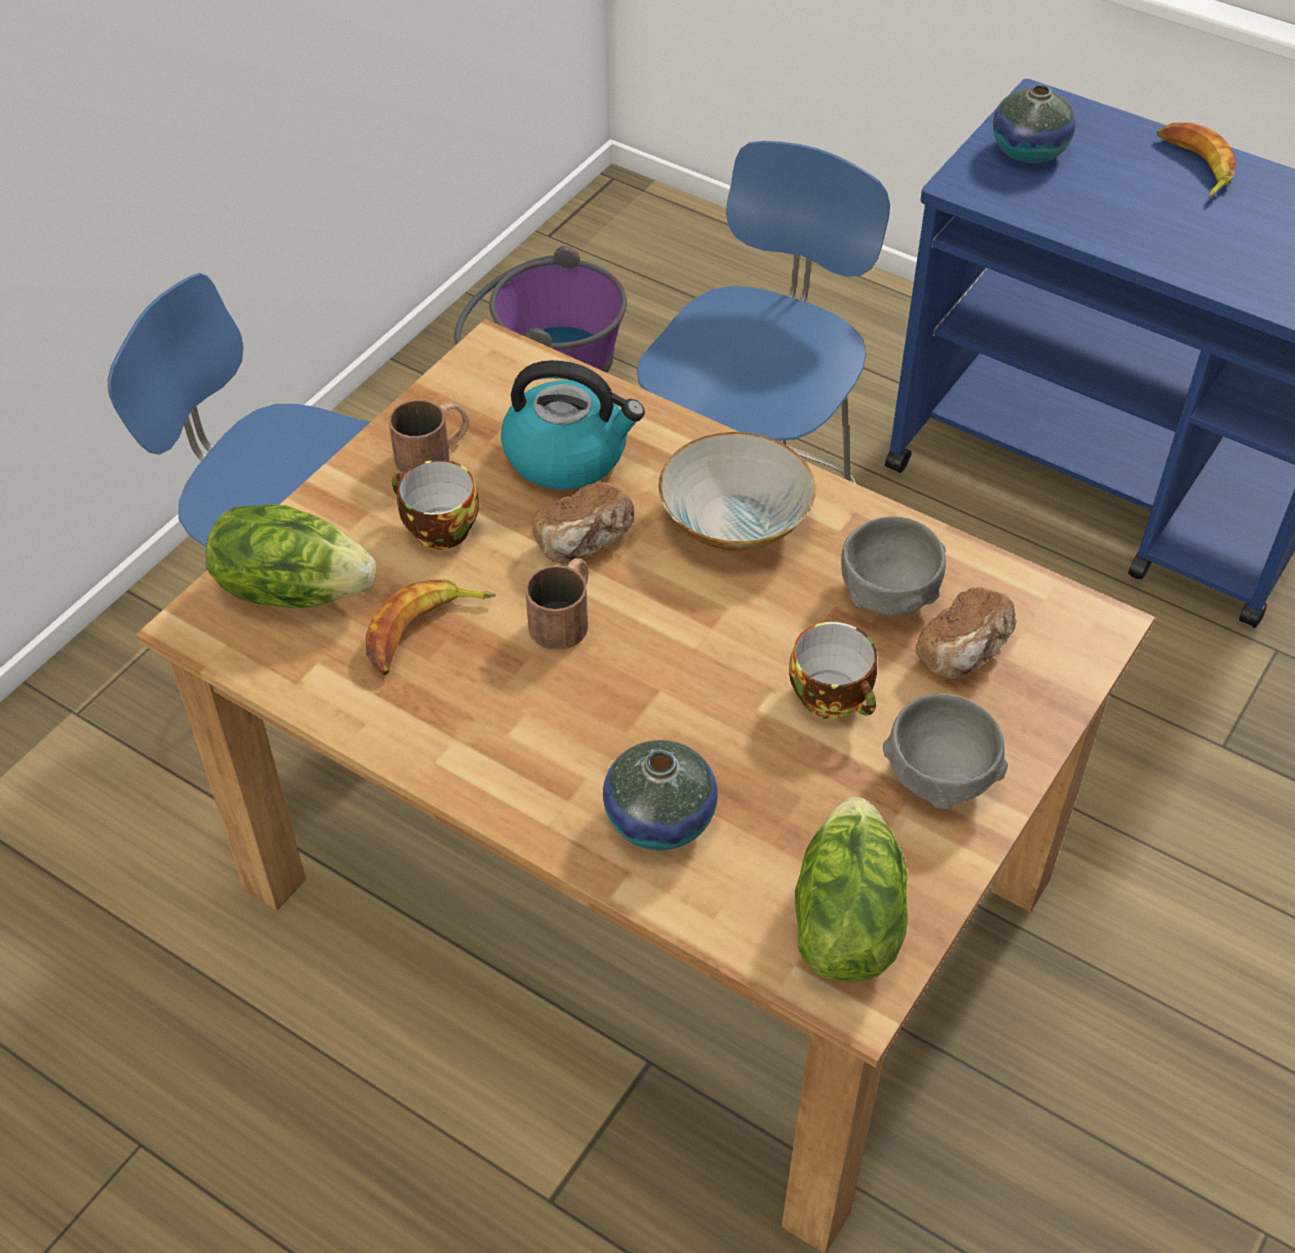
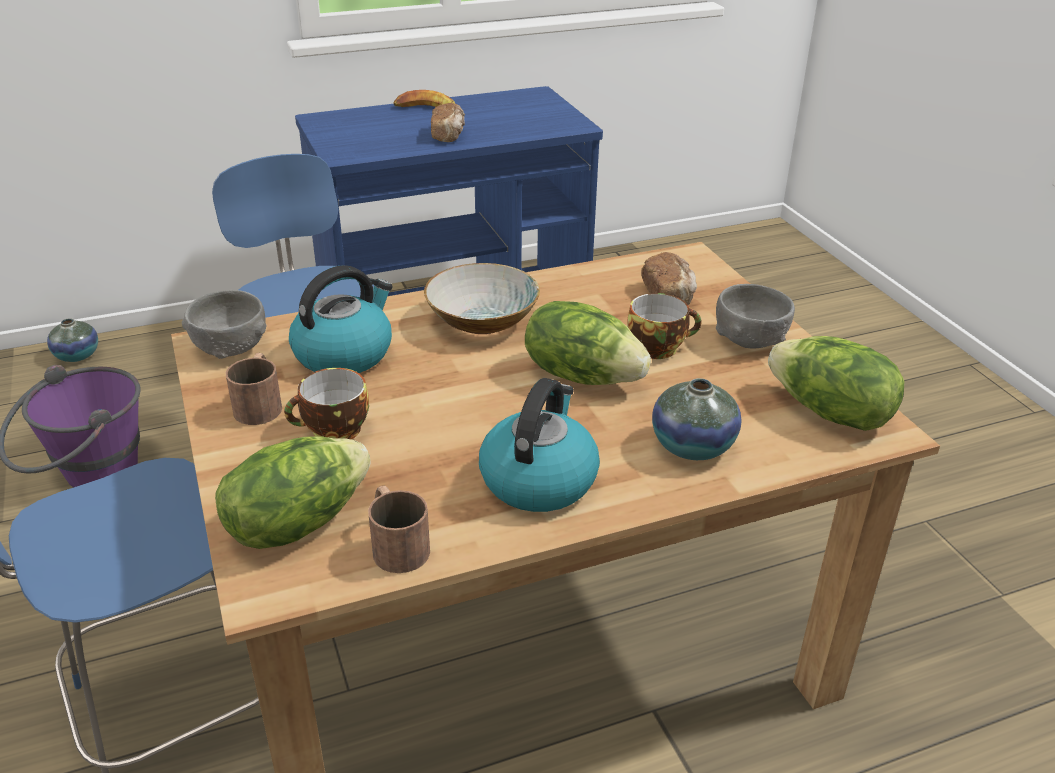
camera: 55 degrees left, 15 degrees down
banana [366,579,496,675] -> none
brown mug [525,558,589,650] -> brown mug moved to [368,486,430,573]
bread [532,481,634,564] -> bread moved to [431,103,465,142]
grey bowl [841,516,946,616] -> grey bowl moved to [182,290,266,359]
vase [993,84,1076,163] -> vase moved to [47,318,98,362]
none -> kettle [479,378,600,512]
none -> lettuce [525,301,651,385]

